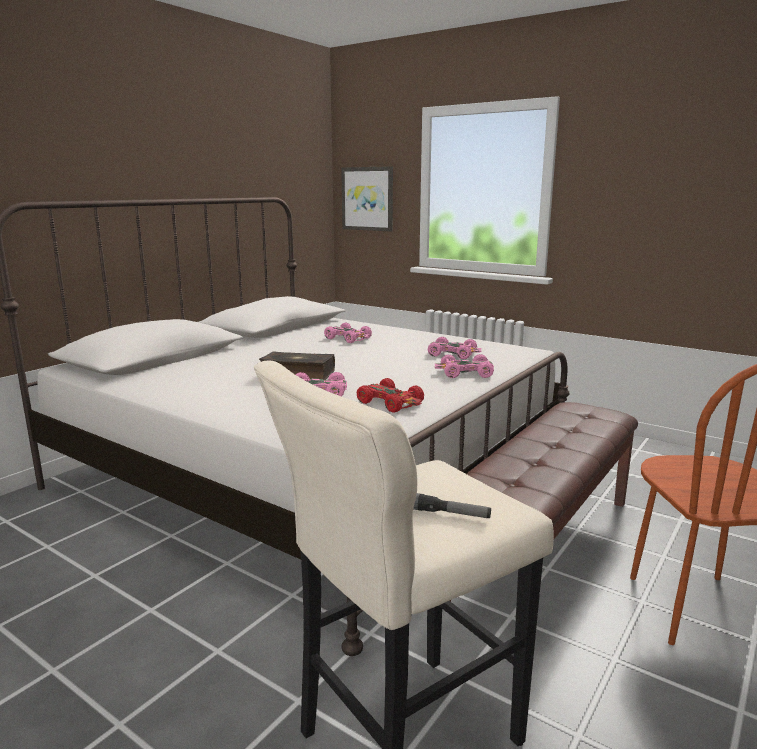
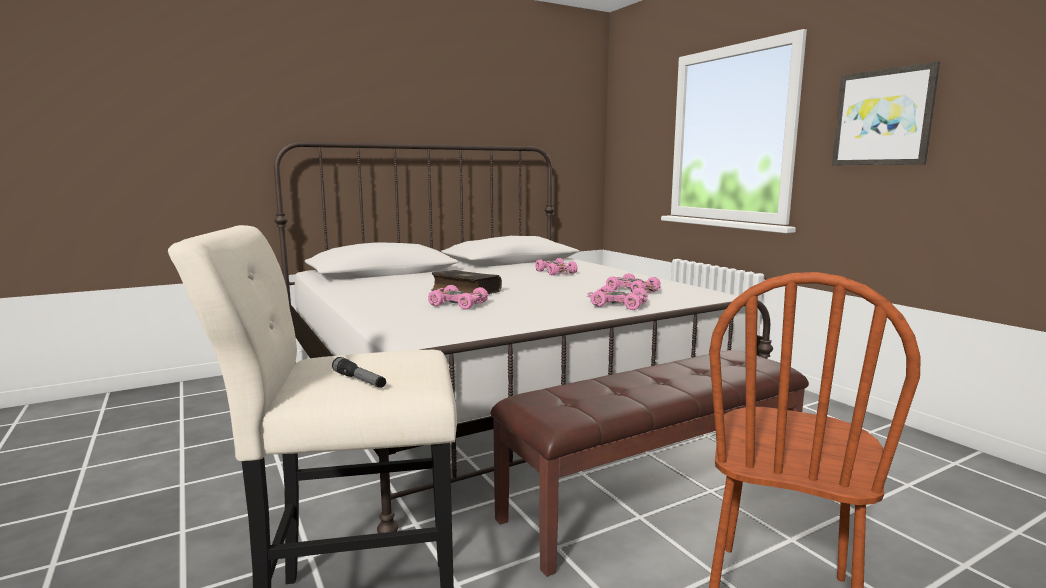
camera: 25 degrees right, 5 degrees down
picture [341,166,393,231] -> picture moved to [832,61,940,165]
red toy car [357,378,424,413] -> none

